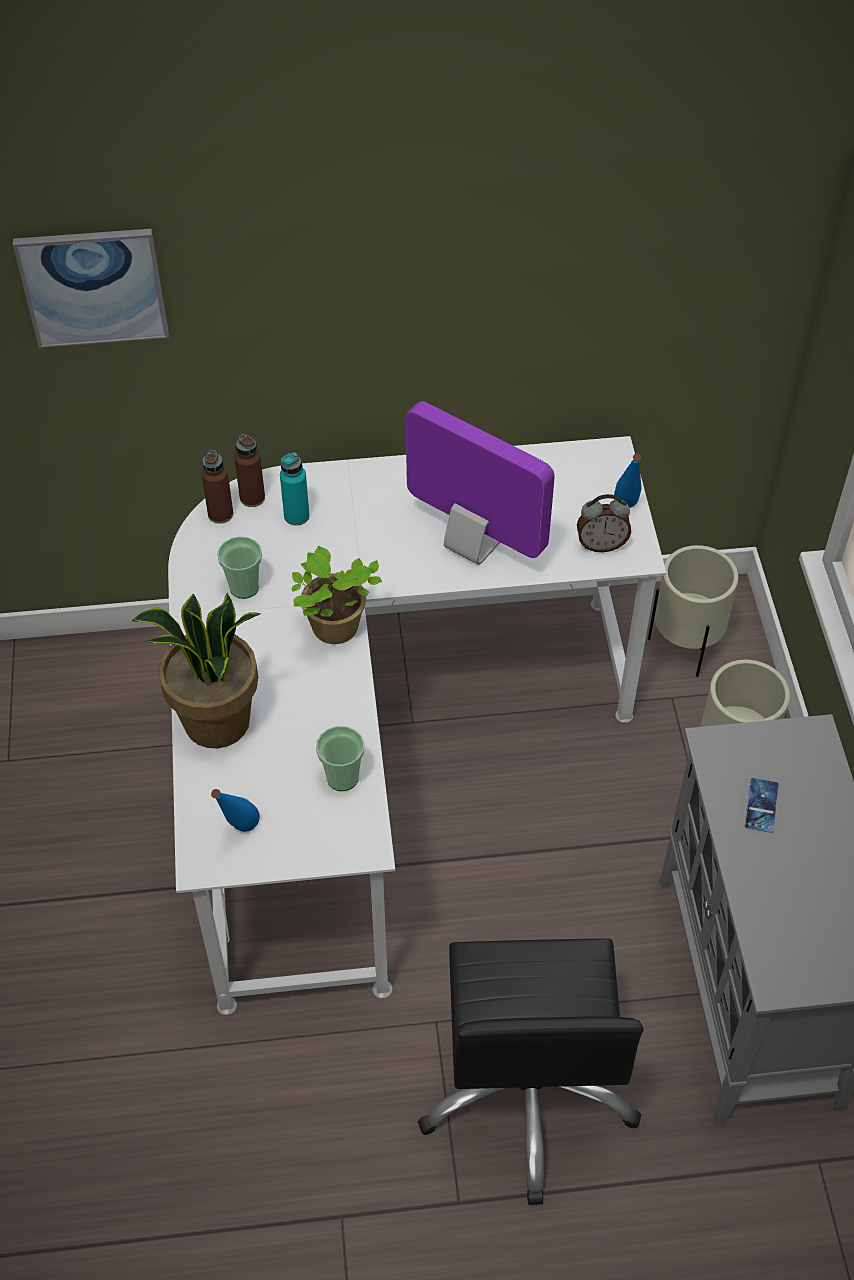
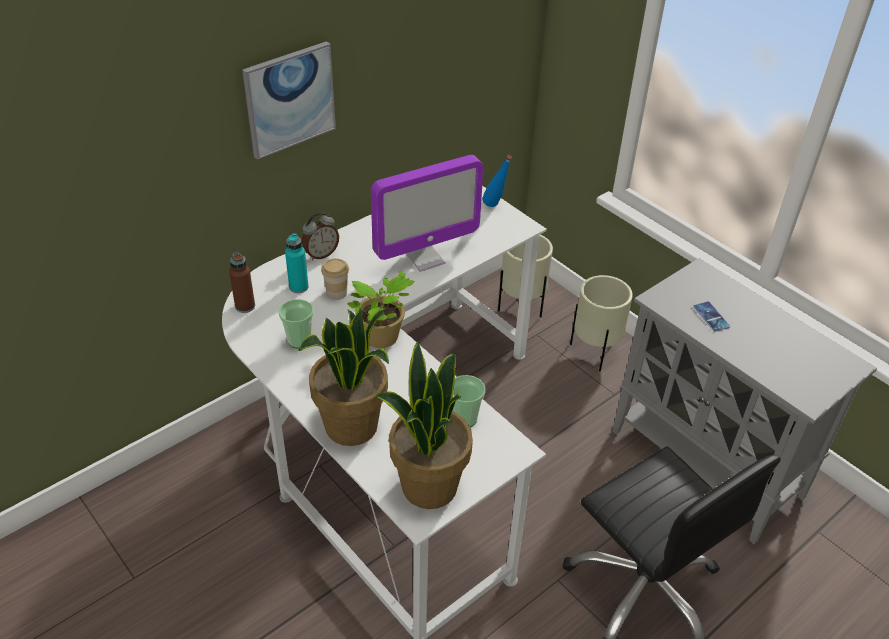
camera: 35 degrees left, 10 degrees down
picture [13,229,169,348] -> picture moved to [242,41,336,160]
blue bottle [211,789,260,832] -> potted plant [375,341,473,509]
brown bottle [234,434,265,507] -> none
monitor [406,401,554,565] -> monitor turned 150 degrees clockwise [371,155,483,272]
alarm clock [577,494,631,552] -> alarm clock moved to [302,212,339,261]
none -> cup [321,258,349,300]

